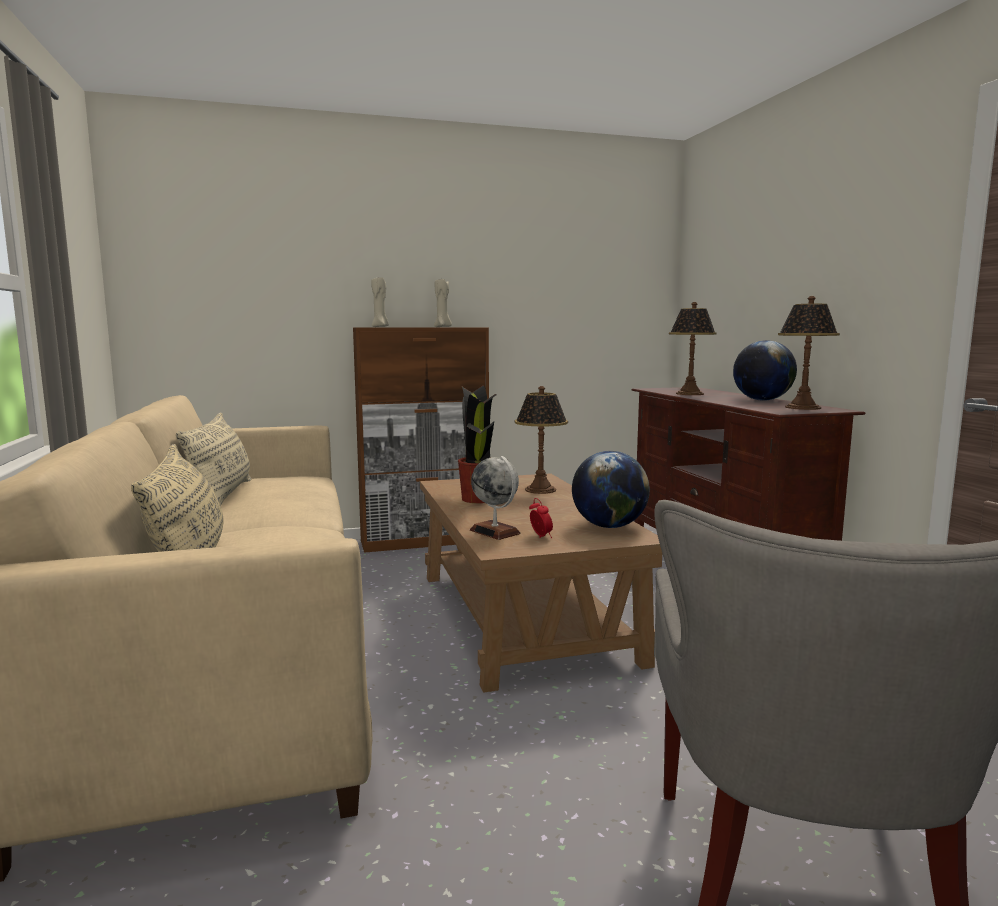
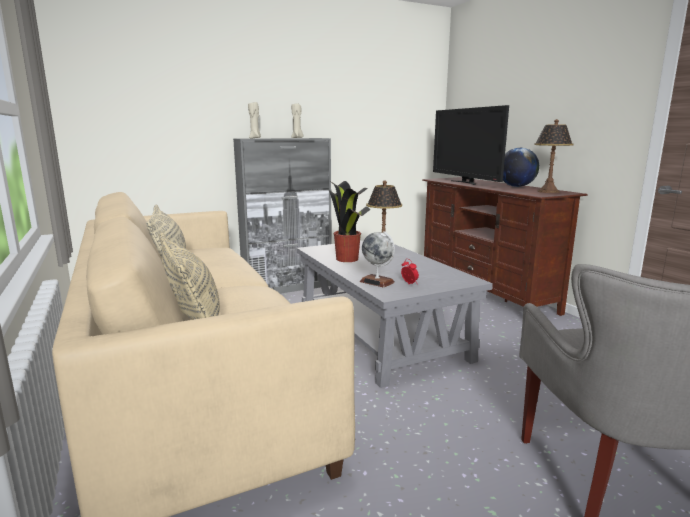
camera: 10 degrees left, 5 degrees up
brown cabinet [353,328,489,553] -> grey cabinet [233,138,332,294]
brown coffee table [420,473,662,693] -> grey coffee table [297,241,493,388]
globe [572,451,650,528] -> none
table lamp [669,302,717,395] -> television [433,105,509,185]

